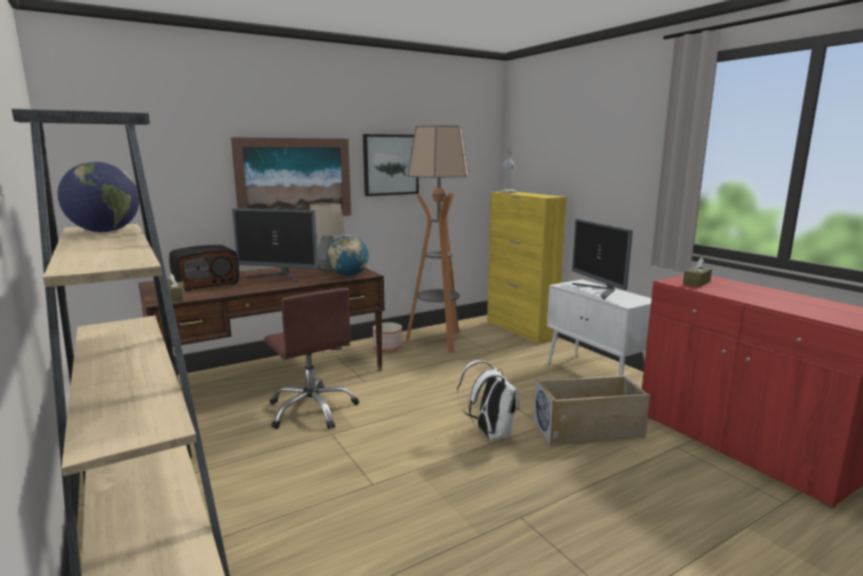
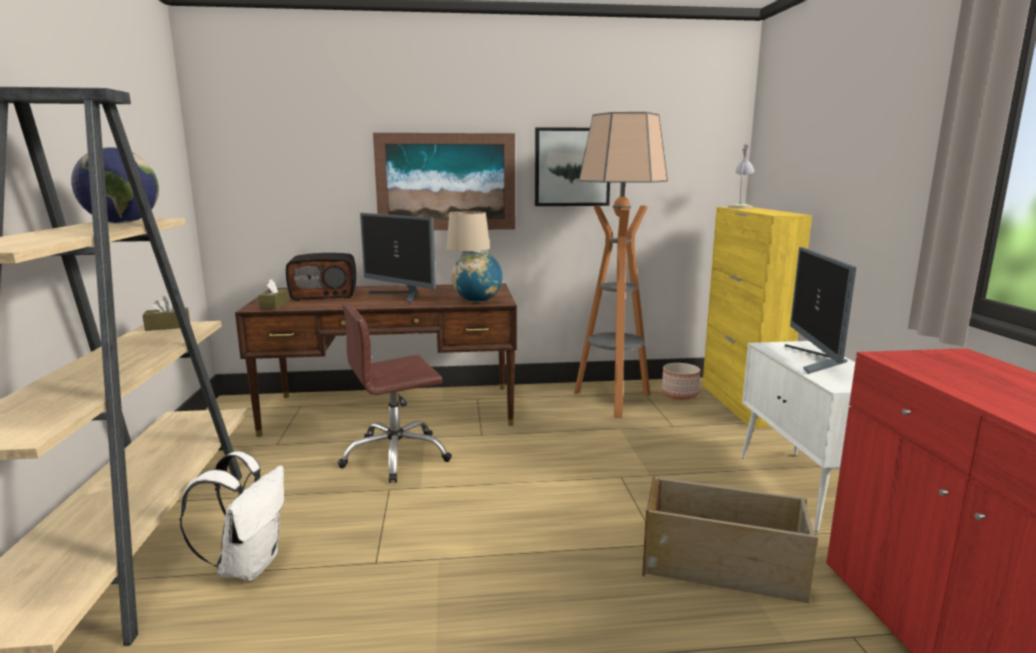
camera: 25 degrees right, 0 degrees up
brown office chair [264,288,359,429] -> brown office chair turned 75 degrees clockwise [338,302,452,483]
planter [373,322,402,352] -> planter moved to [662,363,700,399]
white backpack [457,360,519,440] -> white backpack moved to [179,451,284,581]
brown tissue box [683,257,712,287] -> brown tissue box moved to [143,296,190,331]

